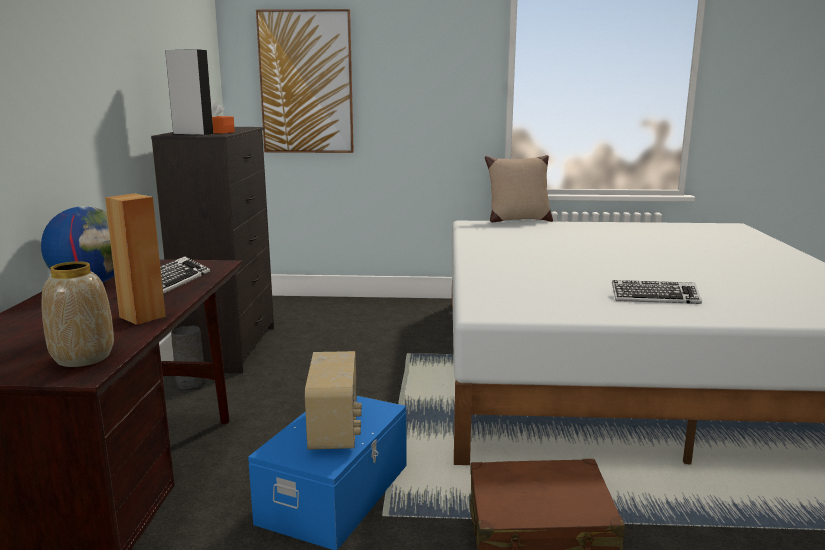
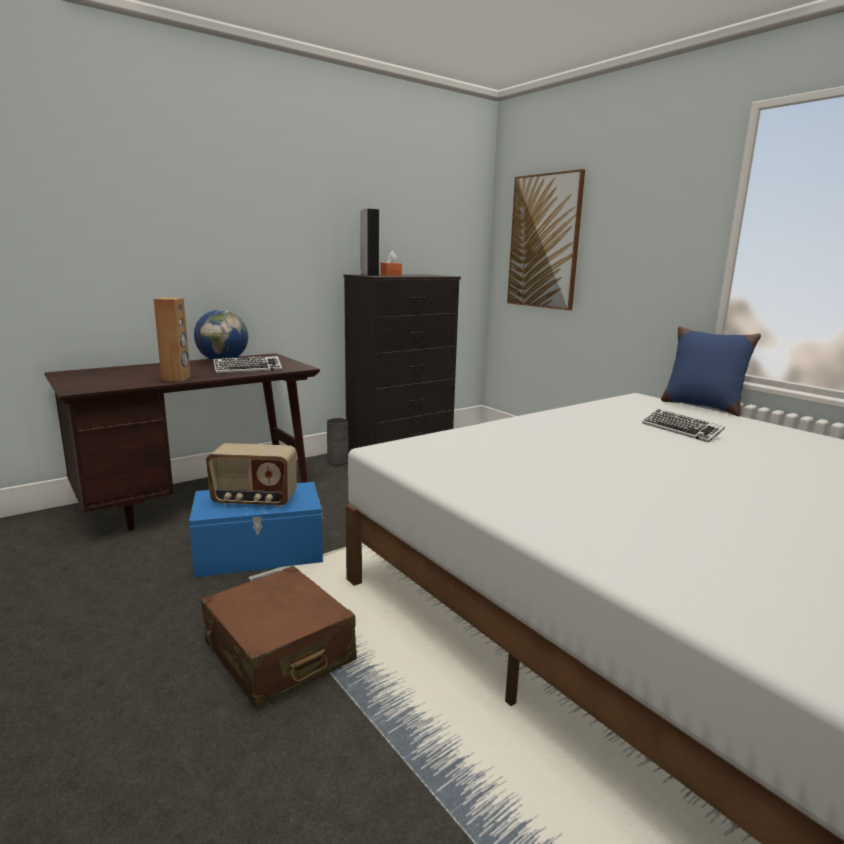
camera: 50 degrees right, 0 degrees up
vase [42,261,114,367] -> none
radio [305,351,362,450] -> radio turned 45 degrees clockwise [206,443,297,507]
beige pillow [485,155,553,222] -> blue pillow [661,326,761,416]
keyboard [612,280,702,304] -> keyboard moved to [642,409,725,442]

